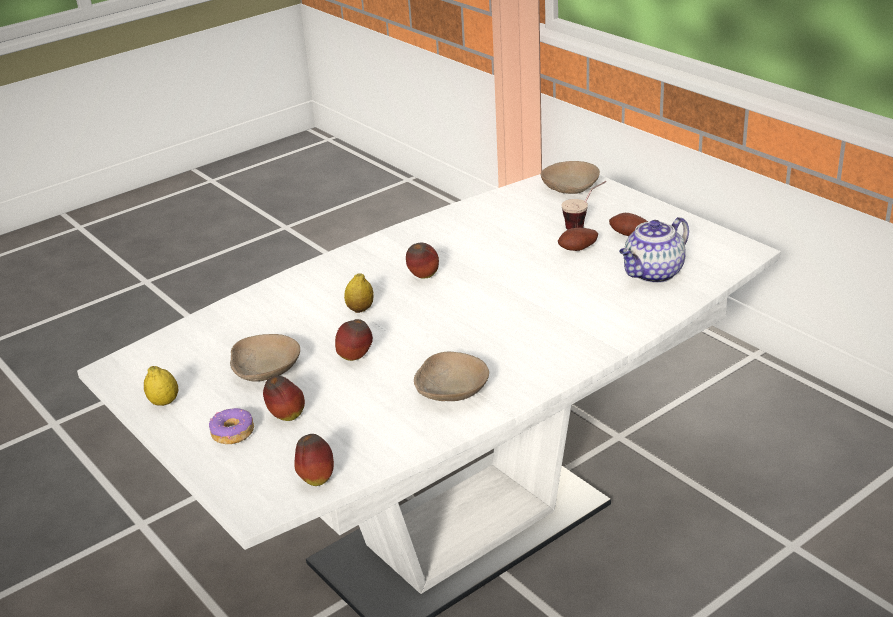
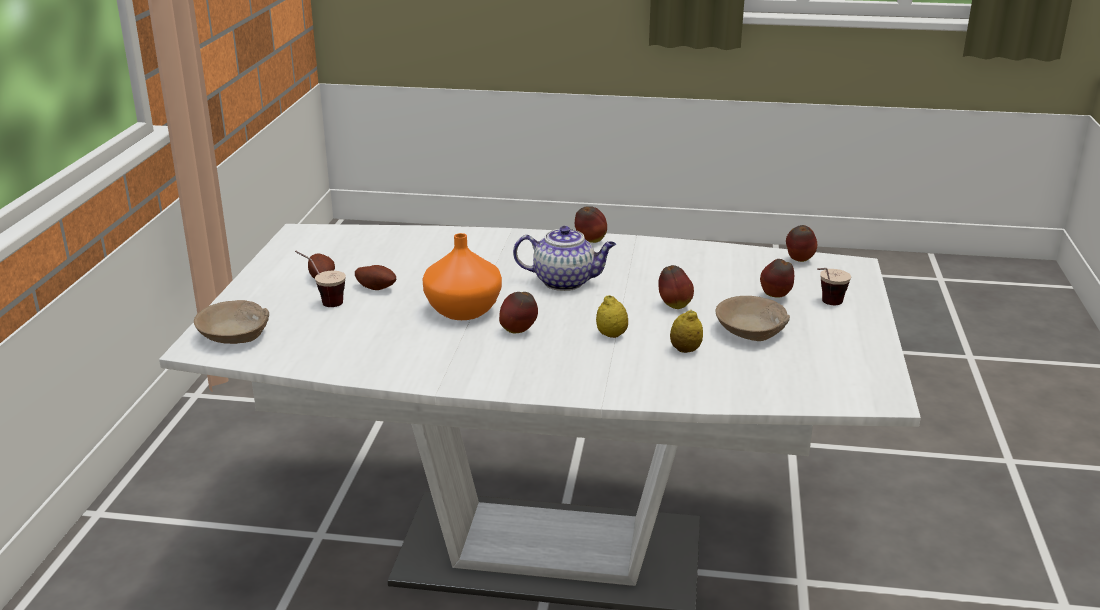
camera: 135 degrees left, 5 degrees down
lemon [144,366,178,406] -> lemon moved to [670,310,703,353]
donut [209,408,254,444] -> cup [817,268,851,305]
beige bowl [414,352,489,401] -> none
teapot [619,217,689,283] -> teapot moved to [513,226,616,291]
none -> orange vase [422,233,502,320]
none -> apple [575,206,607,243]

